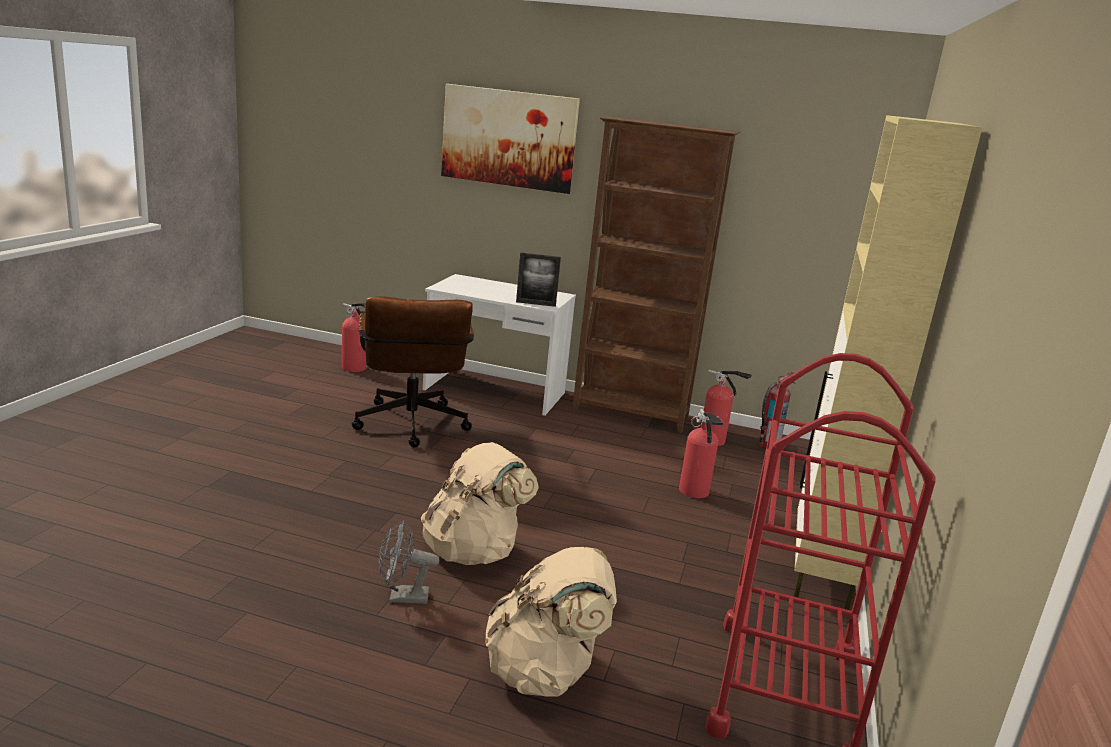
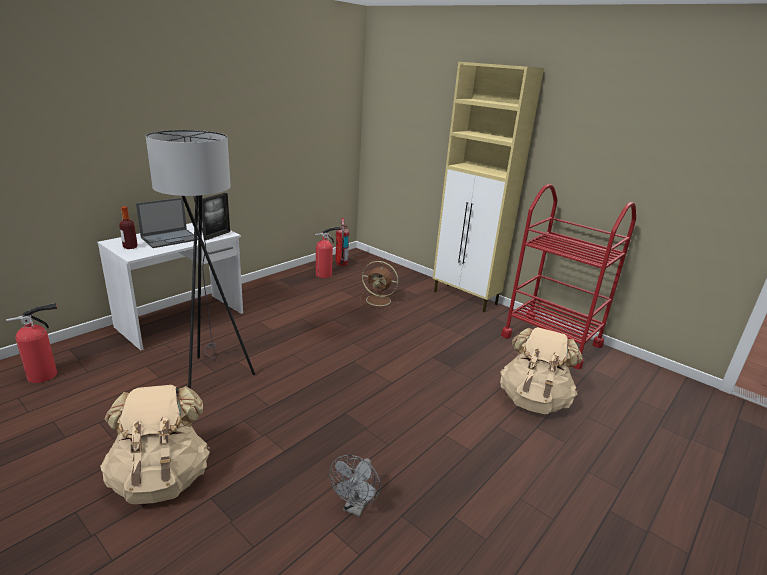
camera: 65 degrees left, 5 degrees up
brown office chair [352,296,474,448] -> grey floor lamp [146,130,255,389]
grey fan [378,520,439,604] -> grey fan moved to [329,455,380,517]
beige backpack [421,442,539,565] -> beige backpack moved to [100,385,210,504]
picture [441,84,580,194] -> none
brown bookcase [572,117,740,433] -> none
fire extinguisher [679,409,723,498] -> brown fan [360,261,398,309]
none -> bottle [119,206,138,249]
none -> laptop [136,198,198,248]

